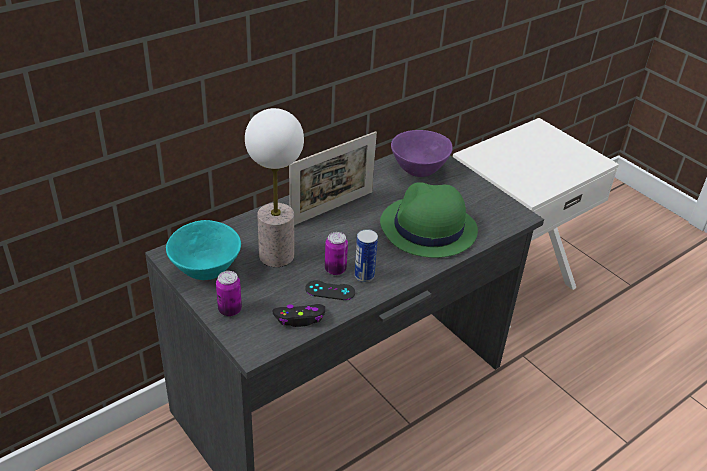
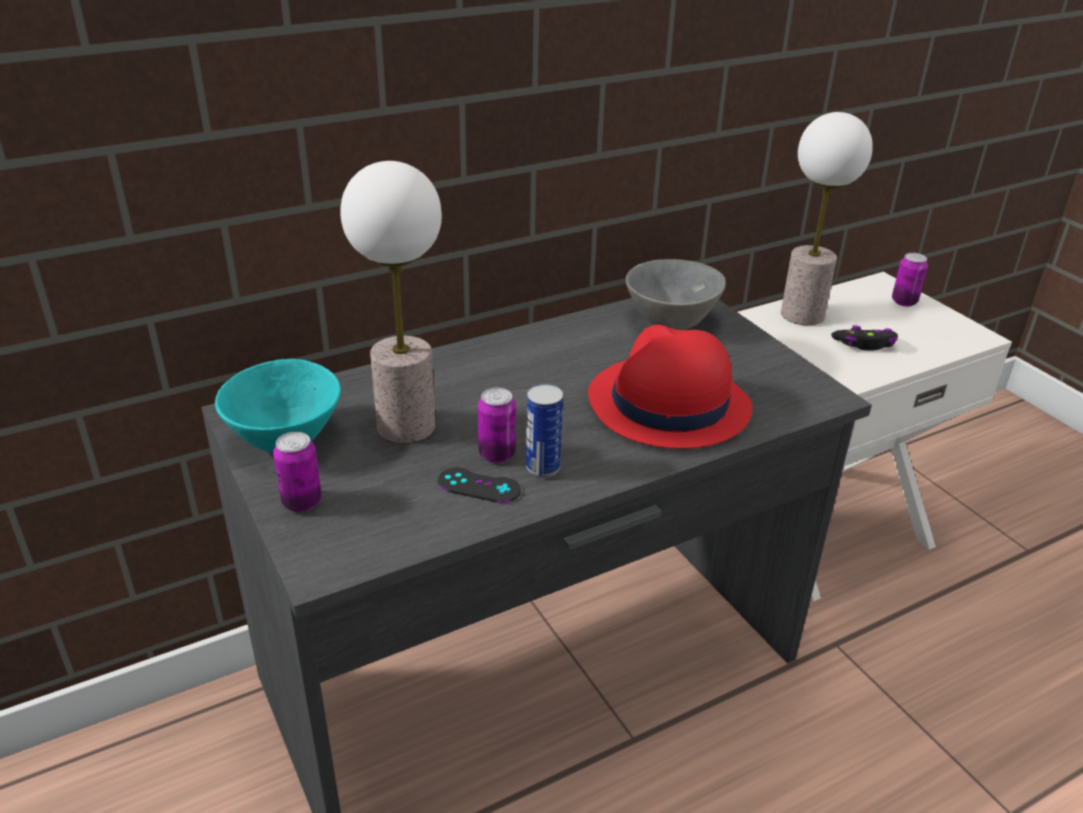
camera: 10 degrees right, 5 degrees down
black game controller [272,304,325,327] -> black game controller moved to [832,325,898,351]
picture frame [289,131,377,225] -> none
green hat [380,182,478,258] -> red hat [588,325,753,449]
purple bowl [391,130,453,177] -> grey bowl [626,259,726,330]
none -> table lamp [781,112,873,325]
none -> can [892,253,928,307]

